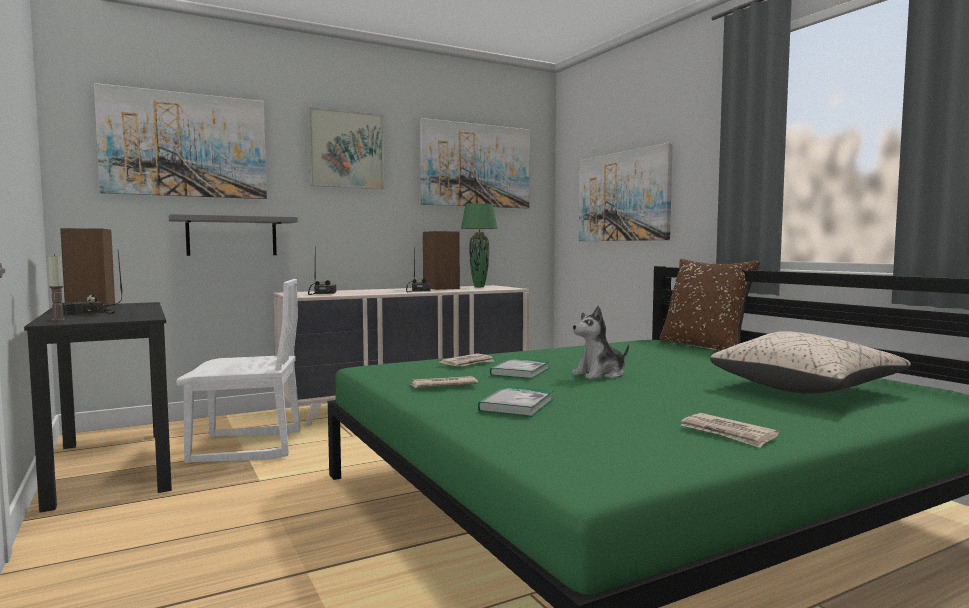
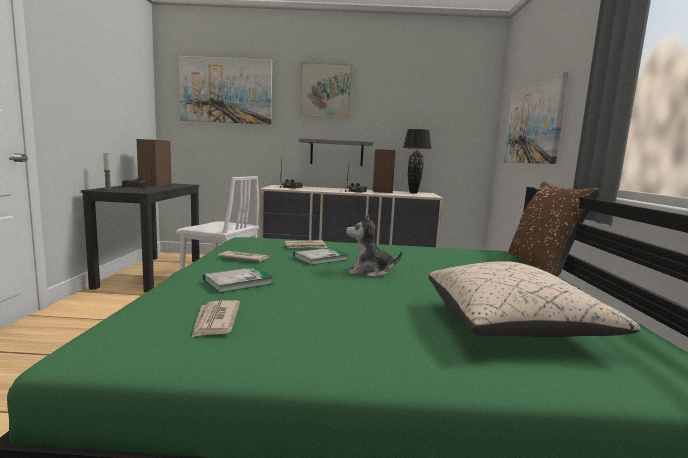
camera: 30 degrees right, 5 degrees up
grey shelf [169,214,298,256] -> grey shelf moved to [299,138,374,166]
picture [420,118,530,208] -> none
green table lamp [461,203,498,287] -> black table lamp [403,129,431,194]
newspaper [681,413,779,448] -> newspaper moved to [191,300,240,338]

